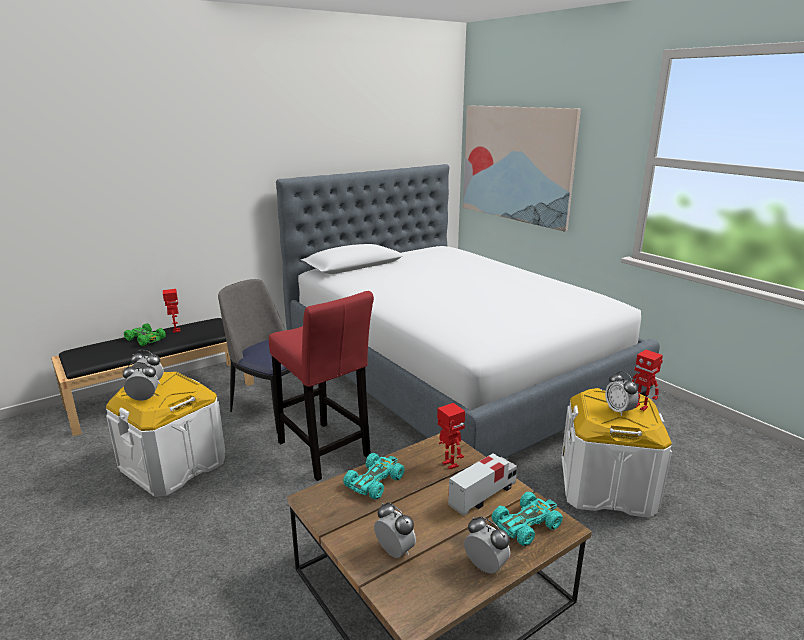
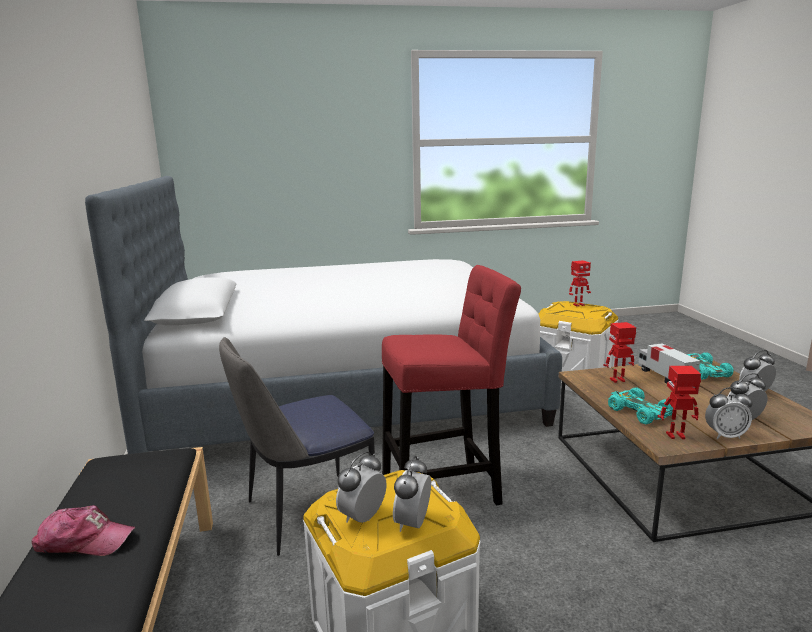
camera: 65 degrees left, 5 degrees down
green toy car [124,323,166,346] -> cap [31,505,135,556]
toy robot [163,289,181,333] -> toy robot moved to [658,366,701,439]
picture [463,105,581,232] -> none
alarm clock [605,371,639,416] -> alarm clock moved to [705,387,753,439]

